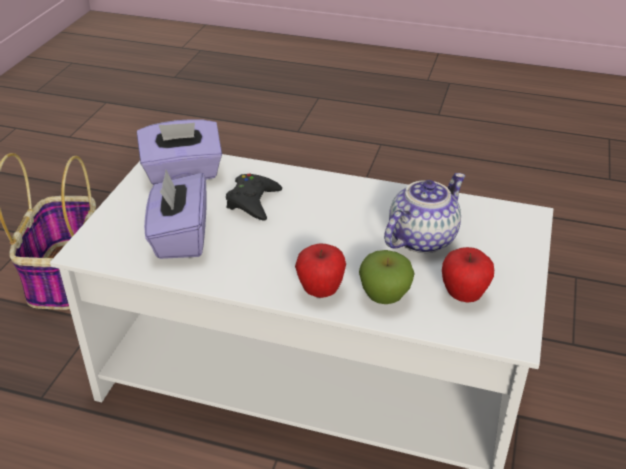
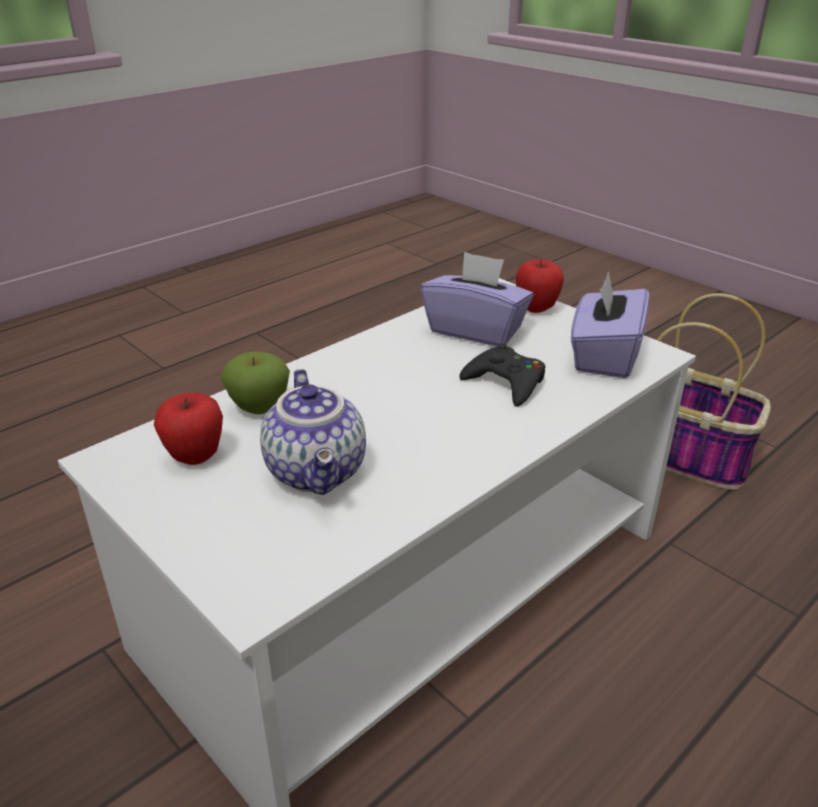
camera: 120 degrees right, 5 degrees down
apple [295,243,346,298] -> apple moved to [516,259,564,313]

